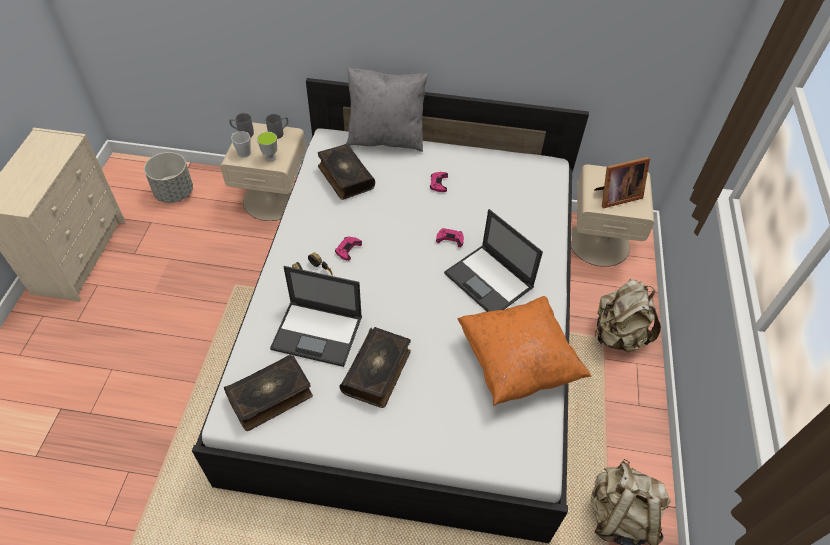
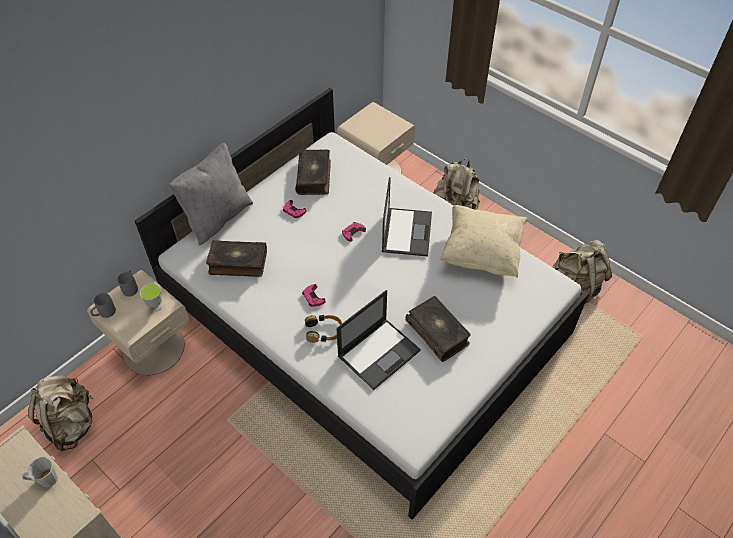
camera: 55 degrees left, 0 degrees up
grey planter [144,152,193,203] -> beige backpack [28,375,93,451]
book [224,354,313,431] -> book moved to [295,150,331,195]
grey mug [231,131,251,158] -> grey mug moved to [22,457,58,487]
laptop [444,209,543,312] -> laptop turned 75 degrees counterclockwise [382,177,432,257]
orange pillow [457,296,591,406] -> beige pillow [439,205,527,278]
picture frame [594,157,650,208] -> none

